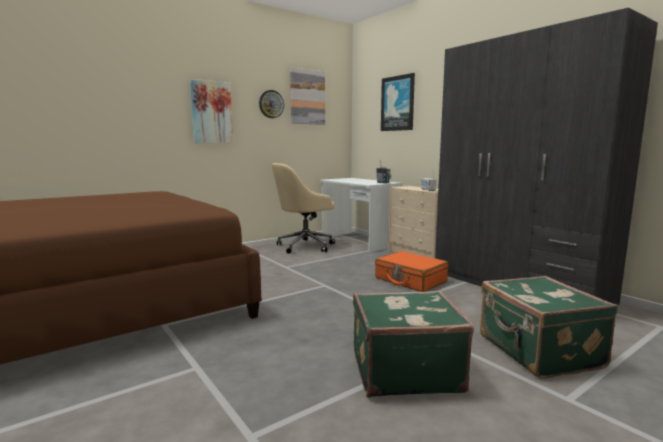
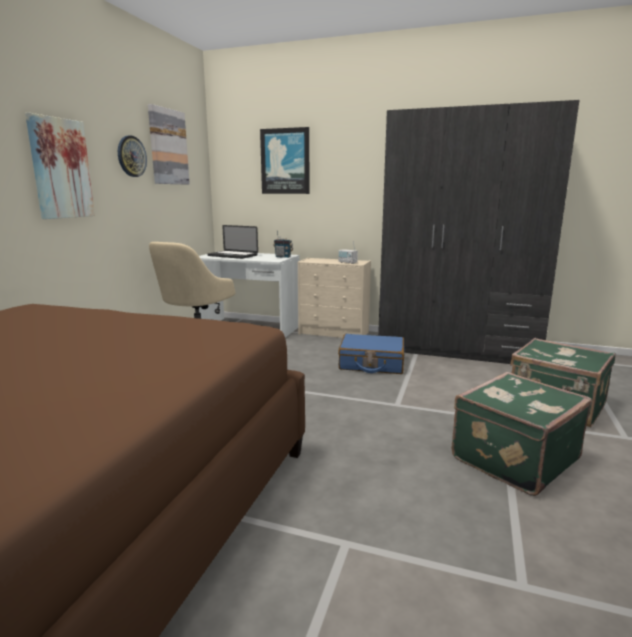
camera: 35 degrees left, 5 degrees up
orange suitcase [375,251,448,292] -> blue suitcase [338,334,405,374]
none -> laptop [208,225,258,259]

